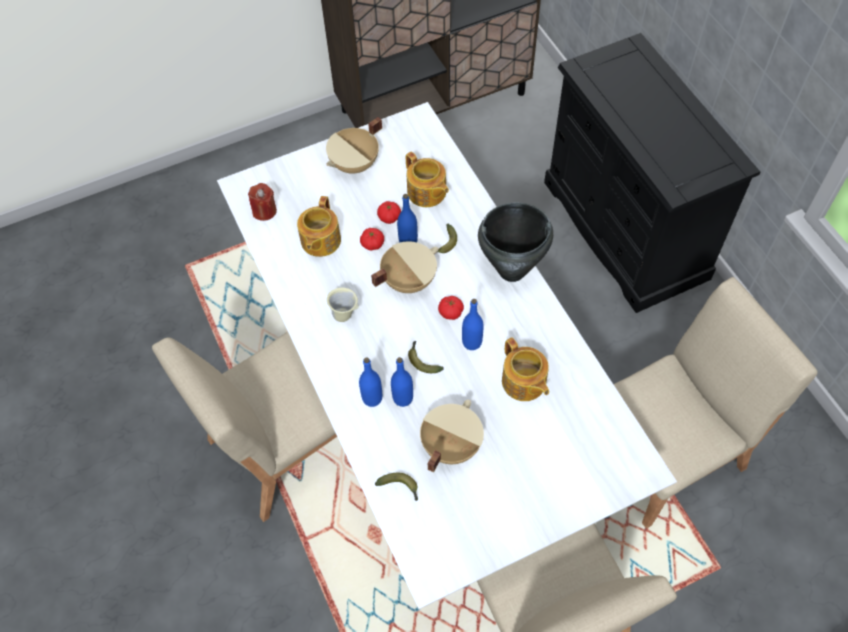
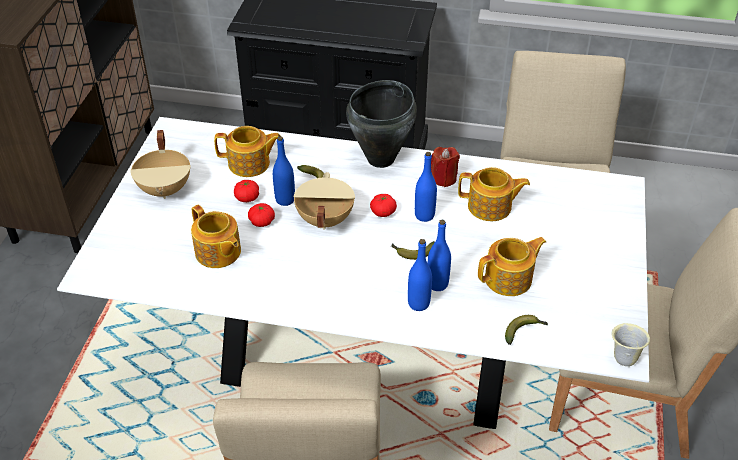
camera: 55 degrees left, 15 degrees down
red candle [248,183,277,221] -> red candle moved to [431,147,460,187]
beige mug [327,287,359,322] -> beige mug moved to [611,323,650,366]
beige cooking pot [420,400,484,473] -> teapot [478,237,546,296]

